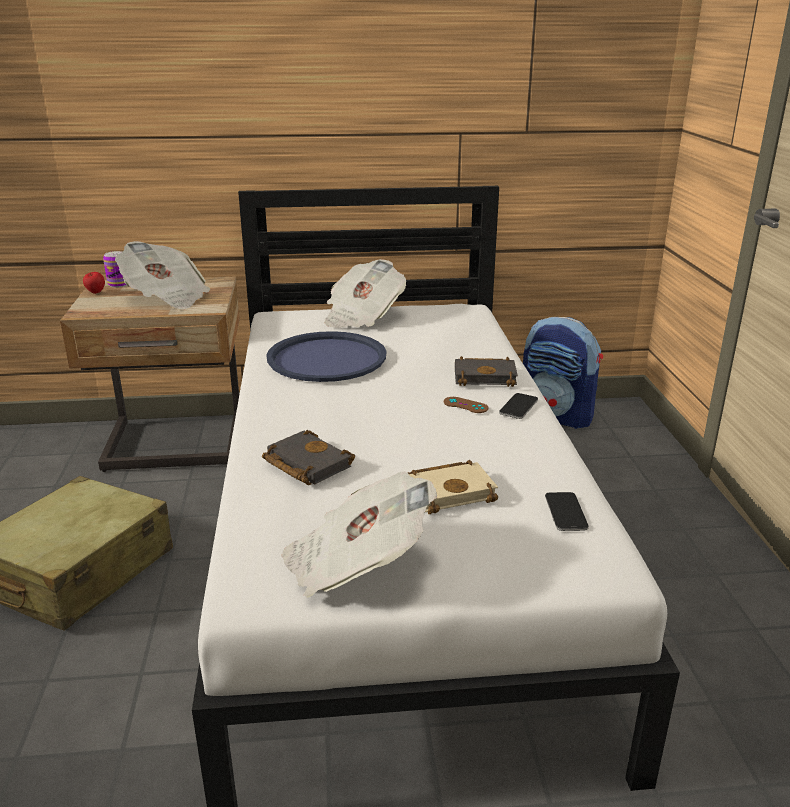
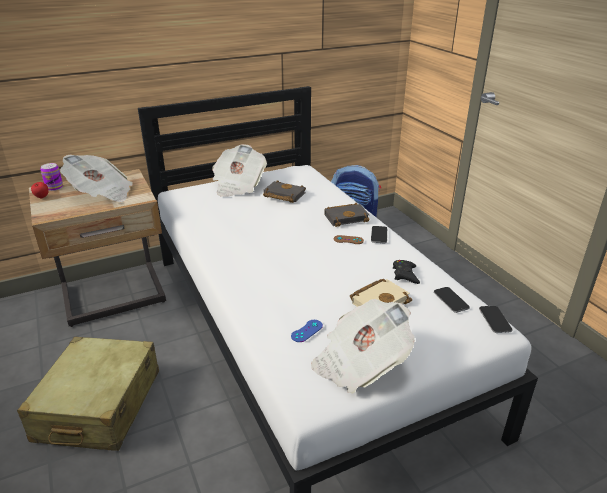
camera: 20 degrees left, 5 degrees up
black book [262,430,355,485] -> black book moved to [263,180,306,203]
blue tray [266,331,386,382] -> none
none -> blue game controller [291,320,323,342]
none -> black game controller [393,260,420,284]
none -> phone [479,306,512,333]

